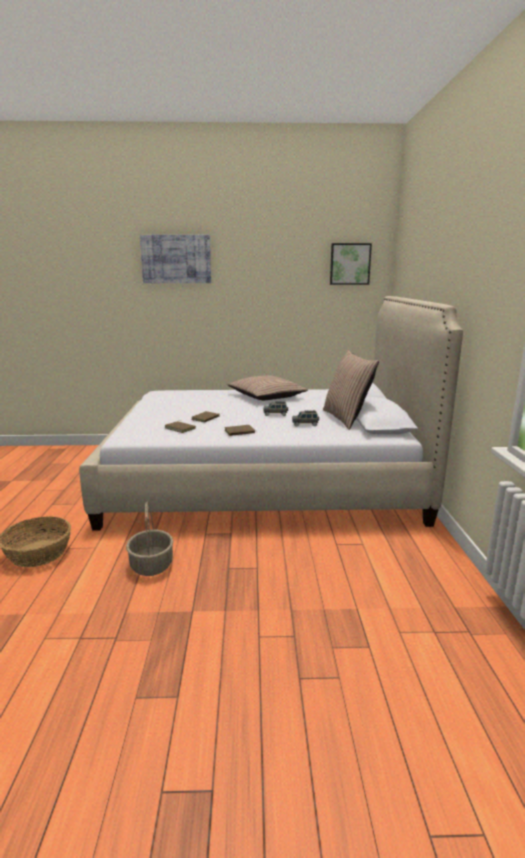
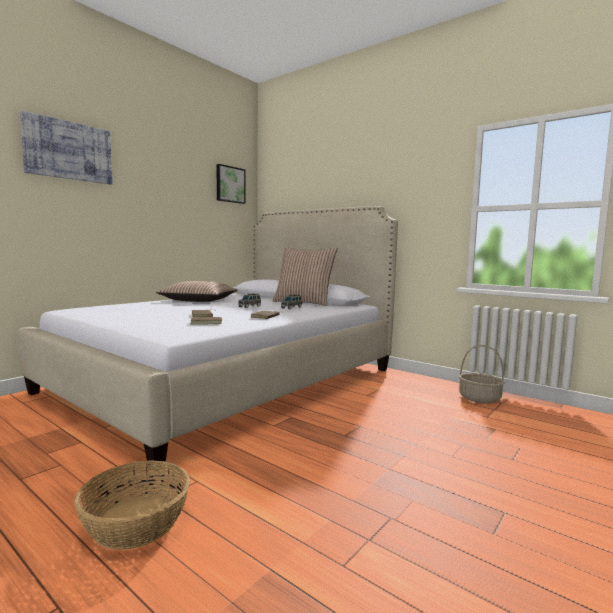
camera: 50 degrees left, 10 degrees down
basket [126,501,173,576] -> basket moved to [459,345,505,404]

